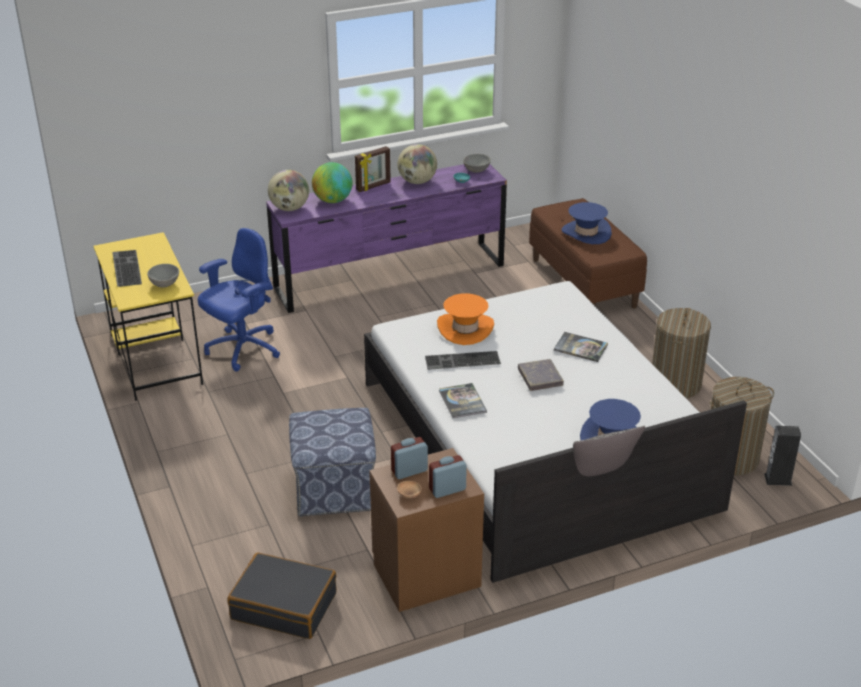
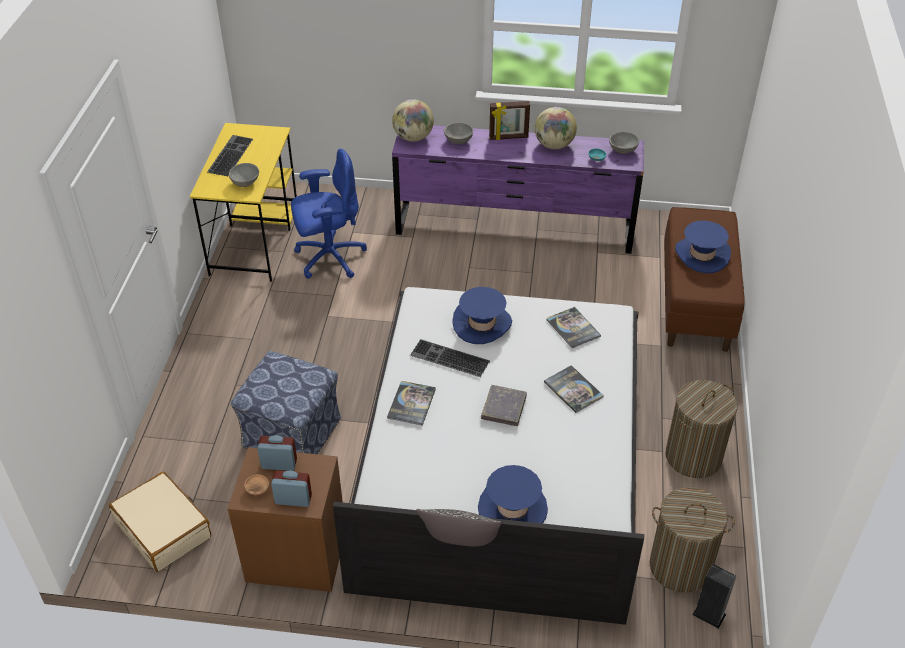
camera: 30 degrees right, 10 degrees up
black suitcase [227,553,336,639] -> beige suitcase [109,472,211,572]
globe [312,162,353,203] -> grey bowl [444,122,473,144]
orange hat [437,293,494,345] -> blue hat [452,287,512,344]
none -> book [547,307,601,348]

